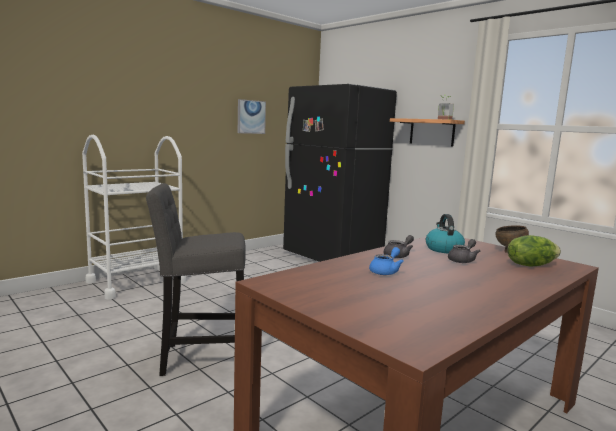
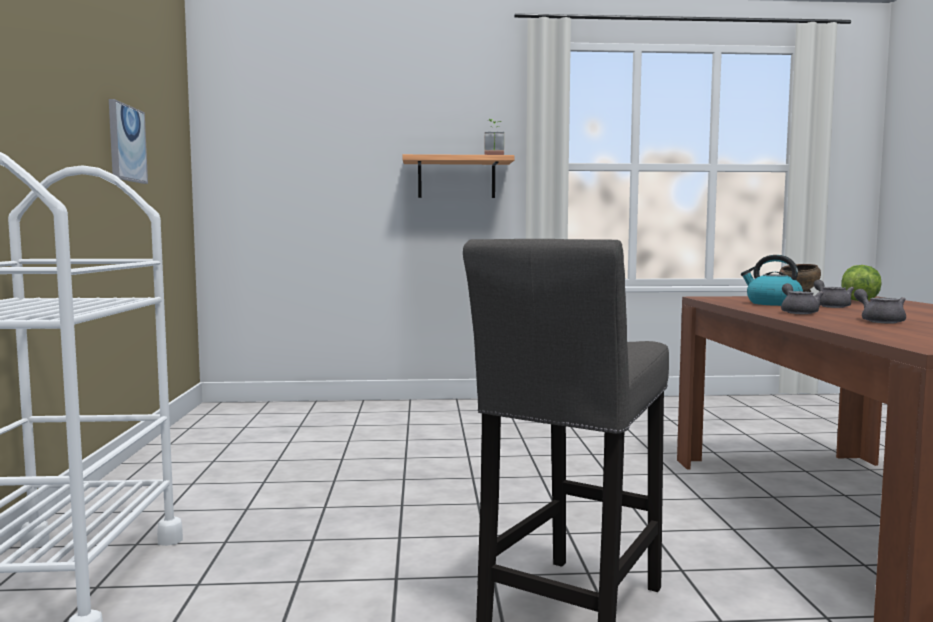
camera: 50 degrees left, 5 degrees down
black fridge [283,84,397,262] -> none
blue teapot [369,247,404,275] -> grey teapot [854,289,906,323]

